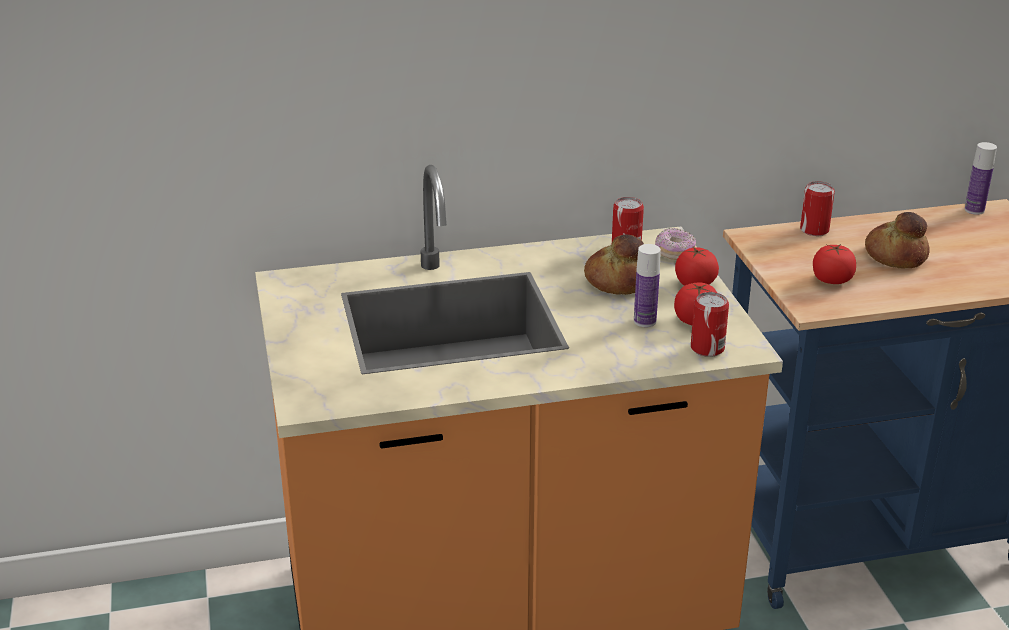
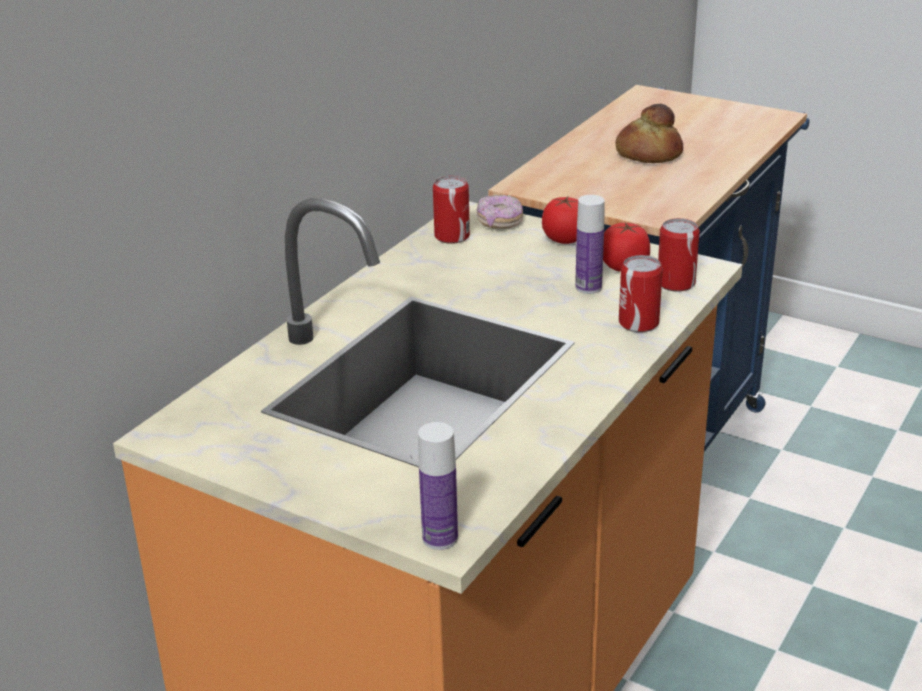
camera: 45 degrees left, 0 degrees up
bread [584,235,644,295] -> none
can [800,181,835,236] -> can moved to [619,255,663,332]
tomato [813,244,856,284] -> none
bottle [965,142,997,215] -> bottle moved to [418,422,458,550]

